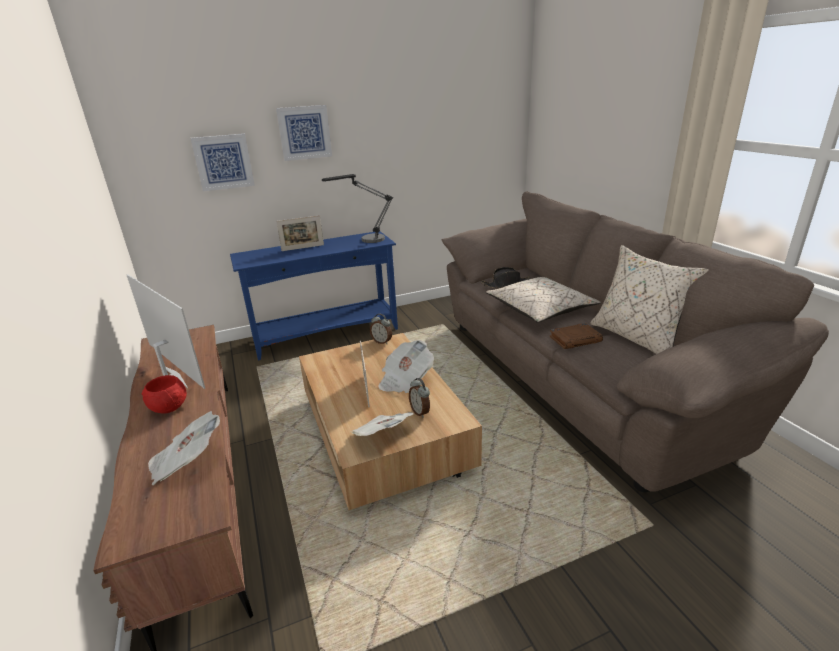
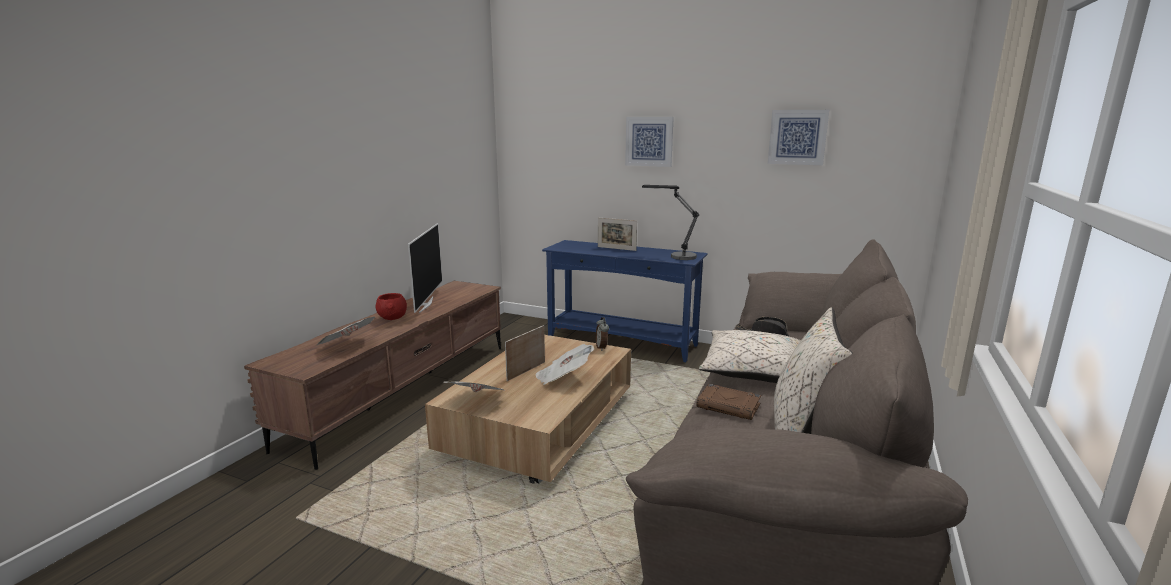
camera: 45 degrees right, 10 degrees down
picture [190,134,255,191] -> picture moved to [768,110,829,165]
alarm clock [409,378,430,418] -> none

